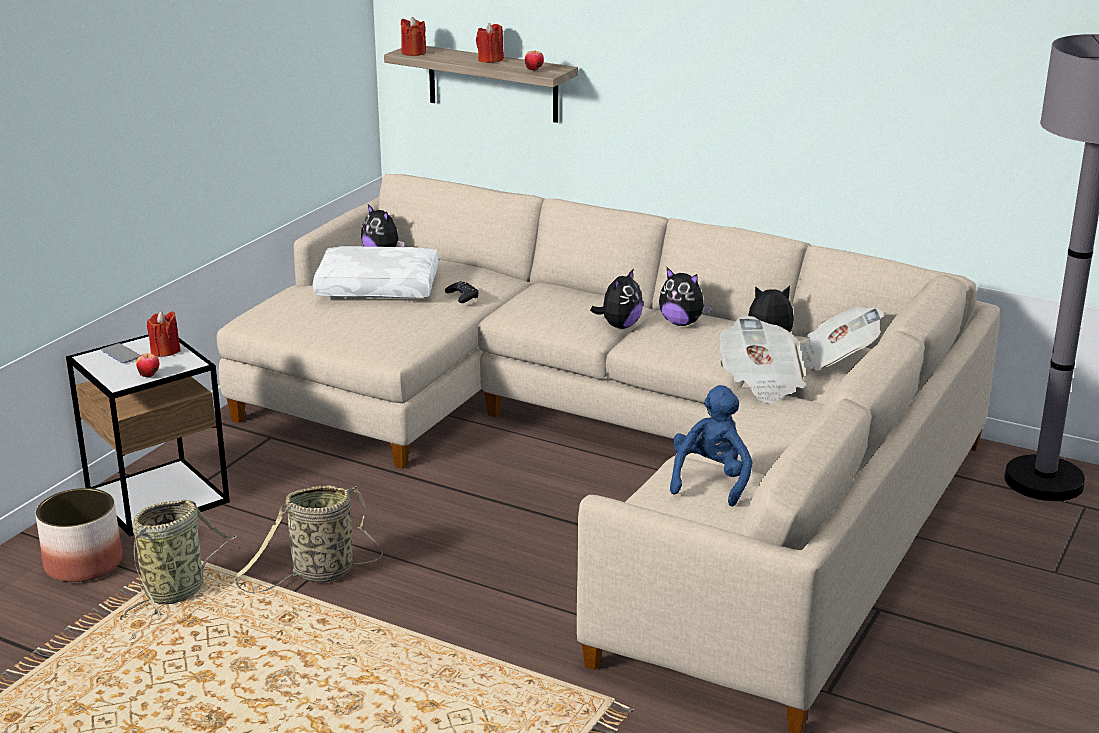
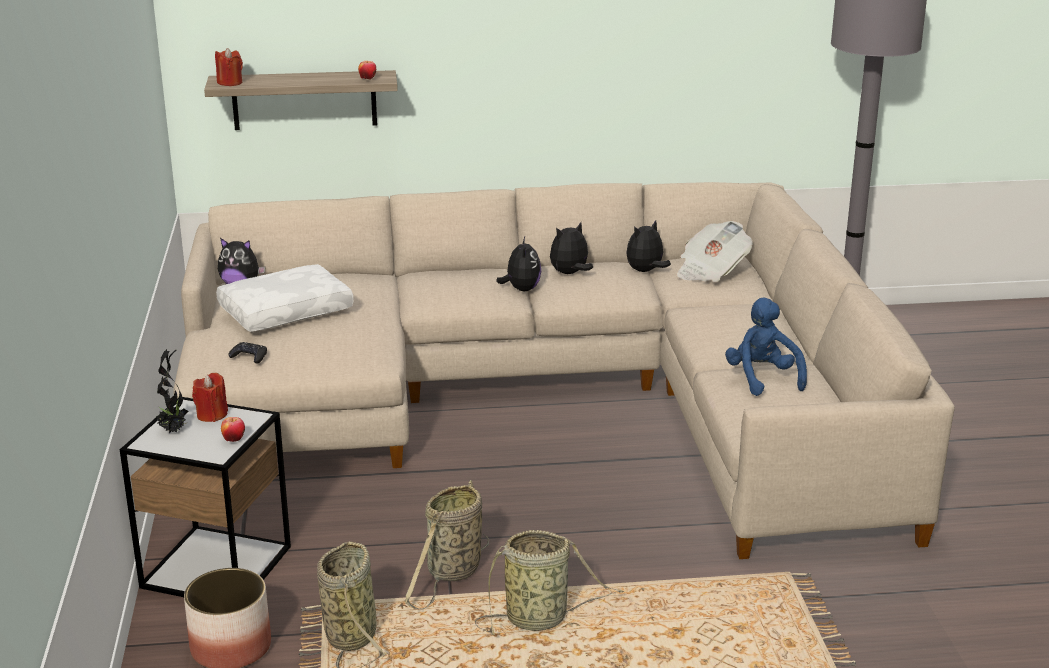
camera: 35 degrees left, 0 degrees up
phone [101,343,140,363] -> potted plant [156,349,189,433]
black game controller [445,281,479,303] -> black game controller moved to [228,342,267,364]
red candle [476,23,504,63] -> none
plush toy [659,268,711,326] -> plush toy turned 150 degrees clockwise [550,222,593,274]
newspaper [720,316,806,404] -> none
none -> basket [474,530,624,636]

